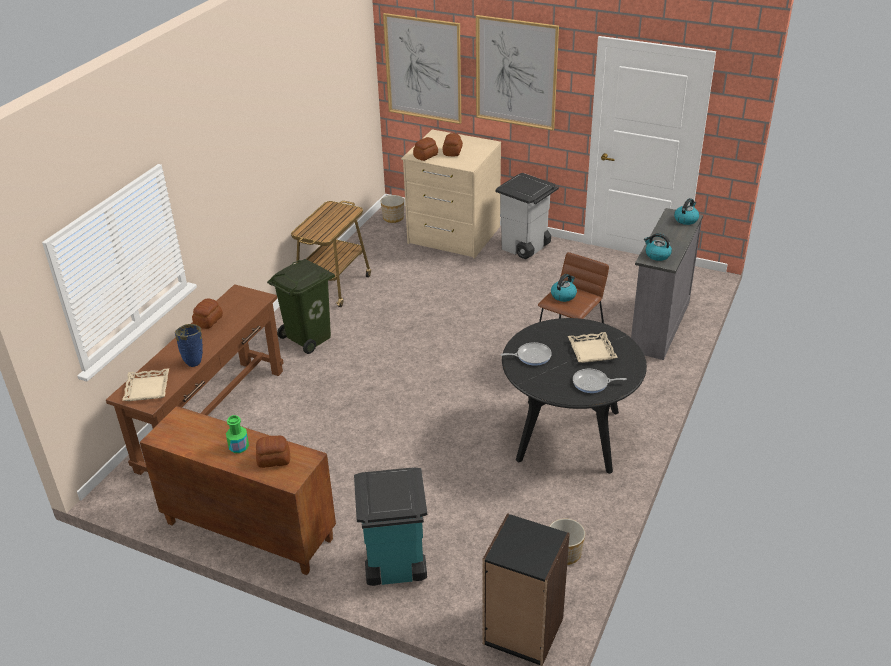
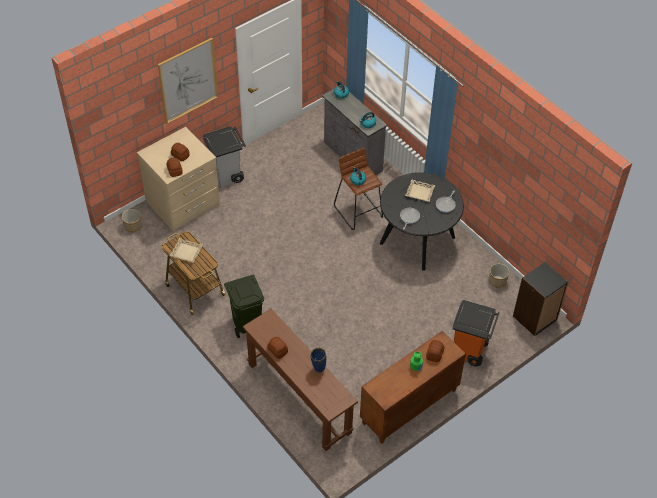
camera: 65 degrees left, 15 degrees up
beige tray [122,368,169,401] -> beige tray moved to [169,238,203,263]
turquoise trash can [354,467,427,586] -> orange trash can [453,300,500,367]
picture [383,13,462,124] -> none

